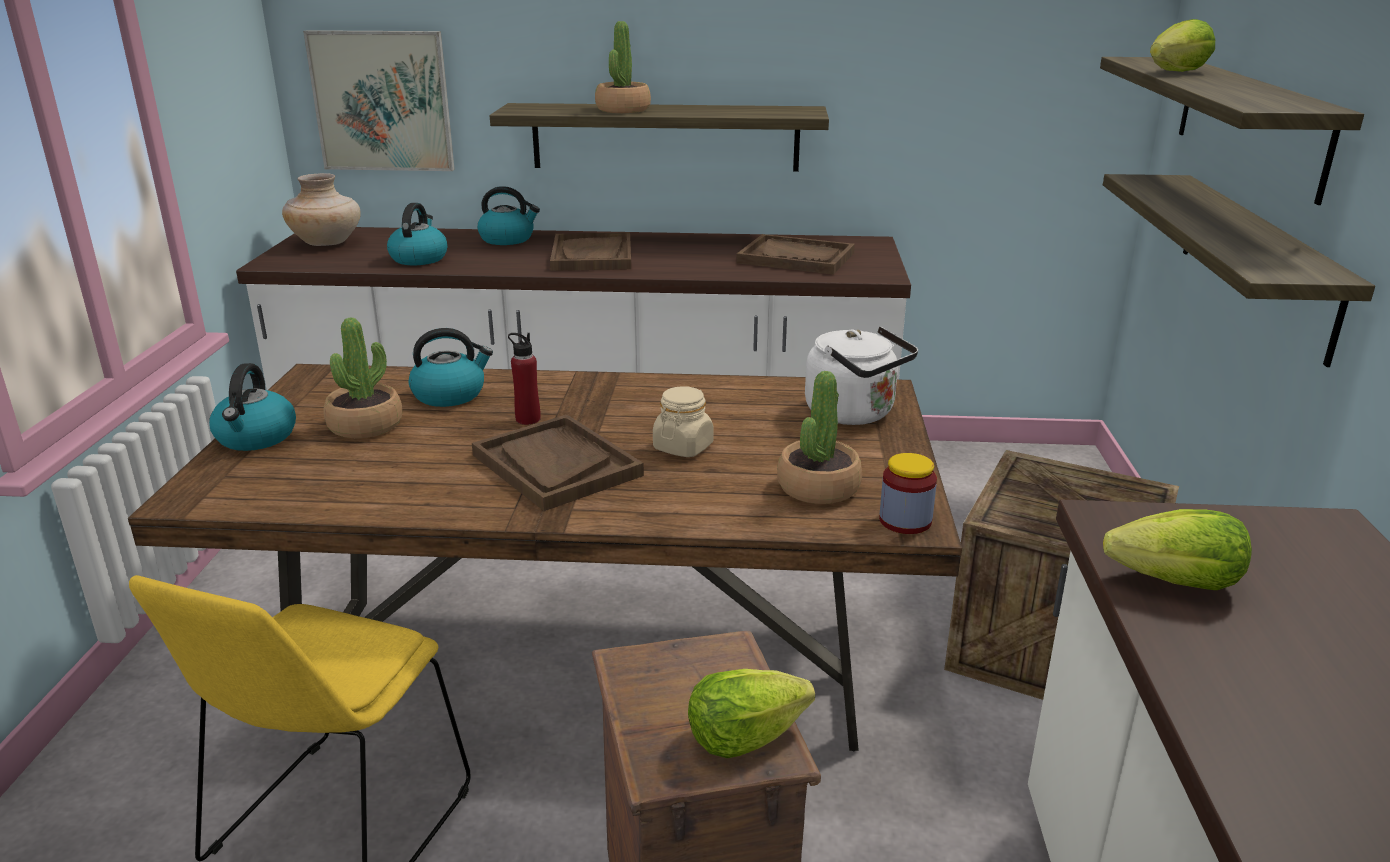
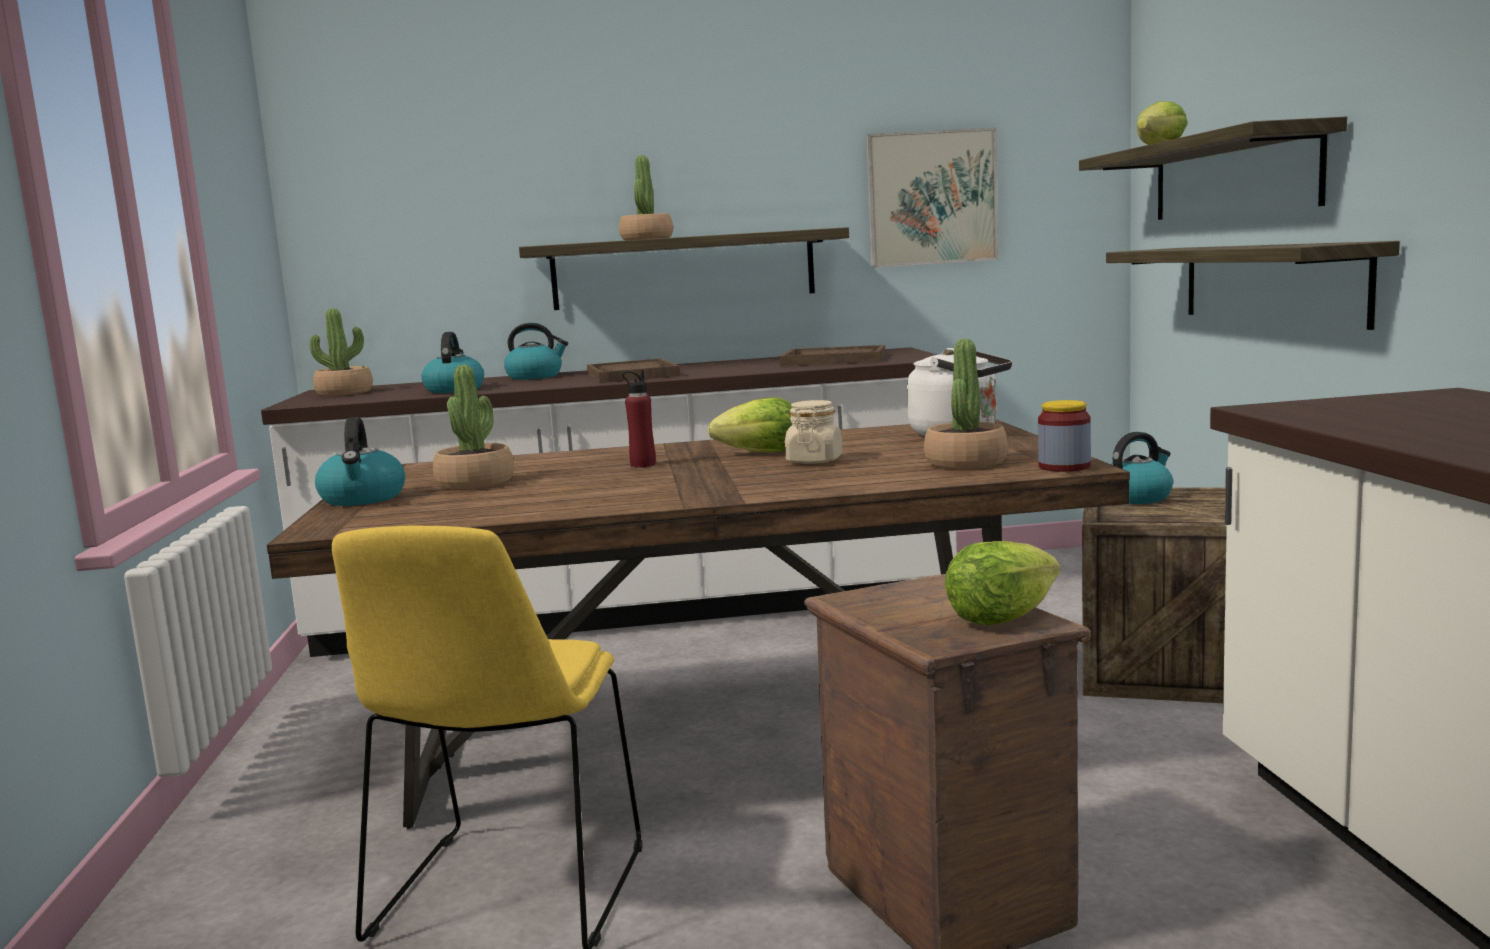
camera: 10 degrees left, 15 degrees down
beige vase [282,173,361,246] -> potted plant [310,308,373,396]
picture [303,30,455,171] -> picture moved to [866,127,999,268]
kettle [409,328,493,407] -> kettle moved to [1111,432,1173,504]
brown tray [472,415,644,511] -> none
lettuce [1103,509,1252,590] -> lettuce moved to [708,397,793,453]

